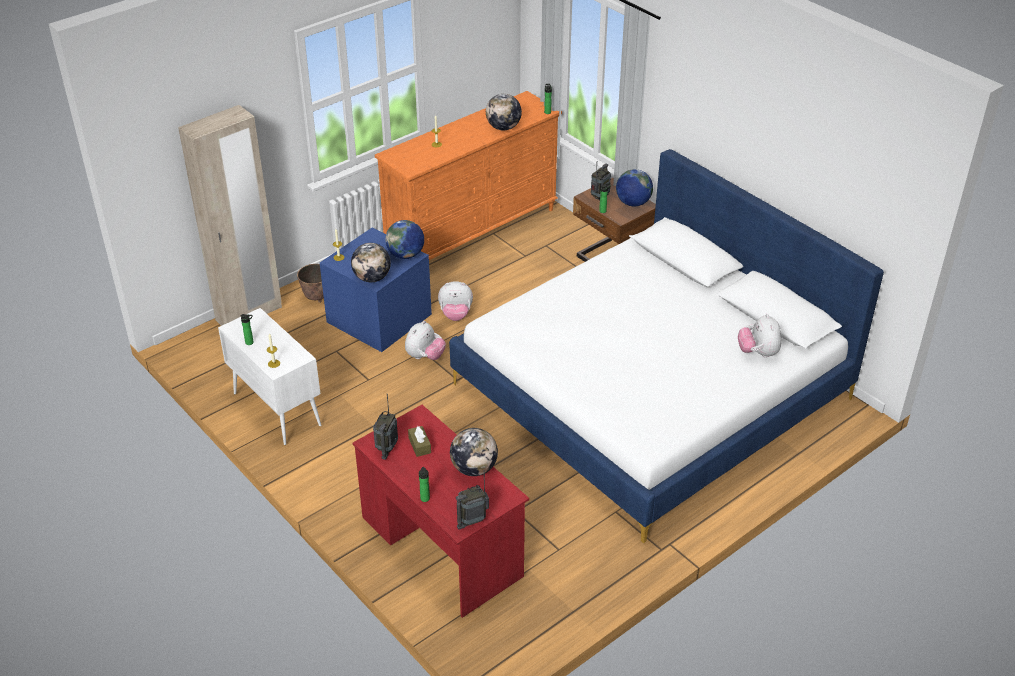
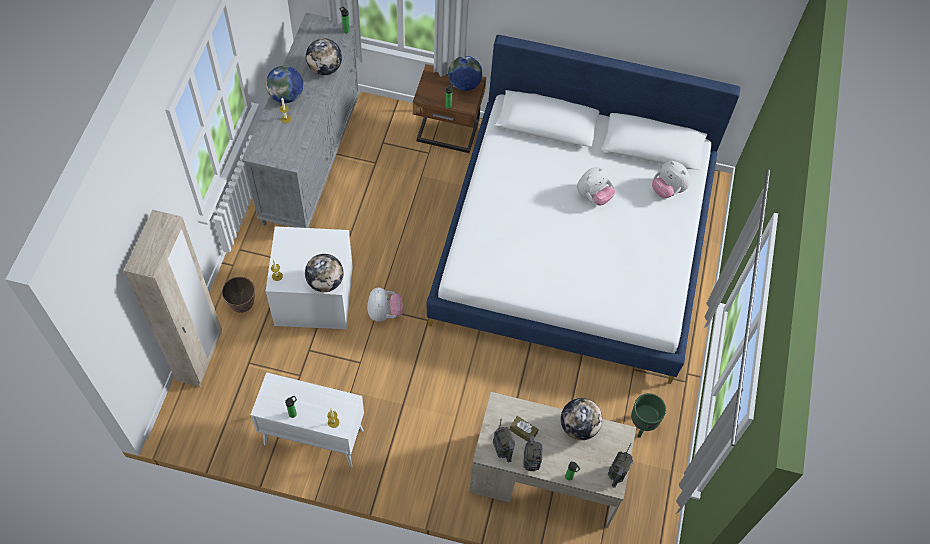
camera: 40 degrees left, 20 degrees up
blue storage box [320,228,432,352] -> white storage box [266,226,353,329]
red desk [353,405,529,618] -> beige desk [469,392,636,527]
orange dresser [375,91,562,260] -> grey dresser [242,12,361,228]
globe [385,220,424,259] -> globe moved to [266,66,303,103]
plush toy [438,281,473,321] -> plush toy moved to [577,167,615,205]
radio [591,164,611,201] -> radio moved to [523,435,543,471]
none -> green planter [631,393,666,438]

